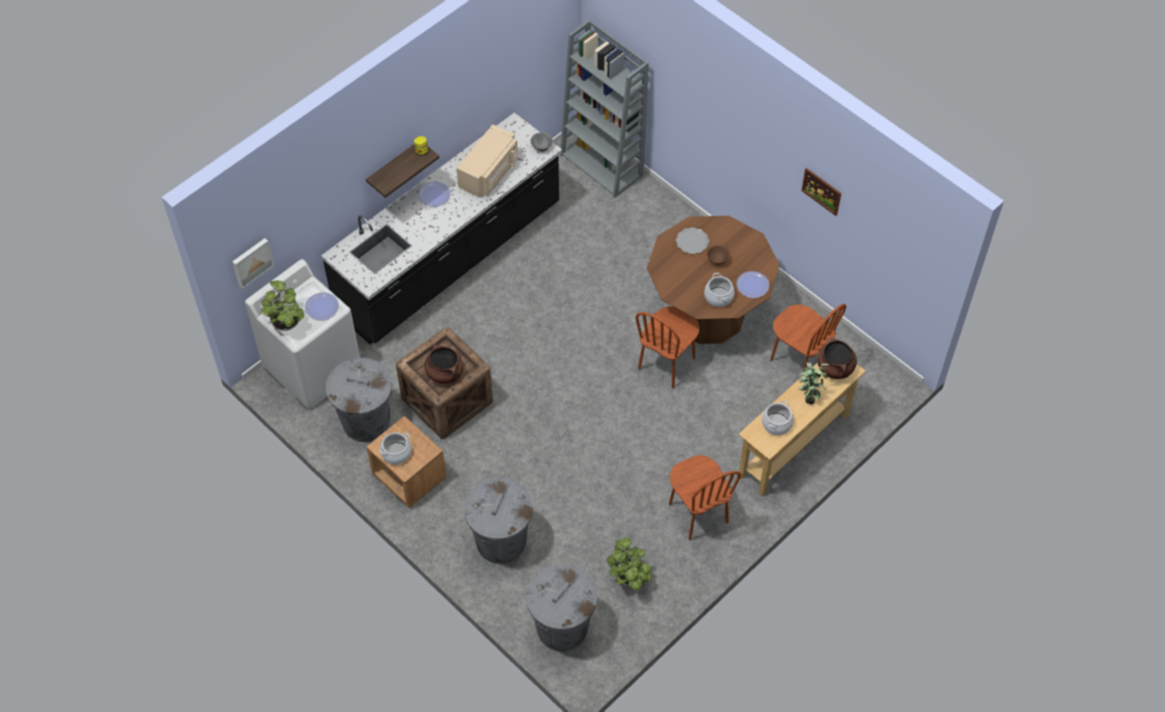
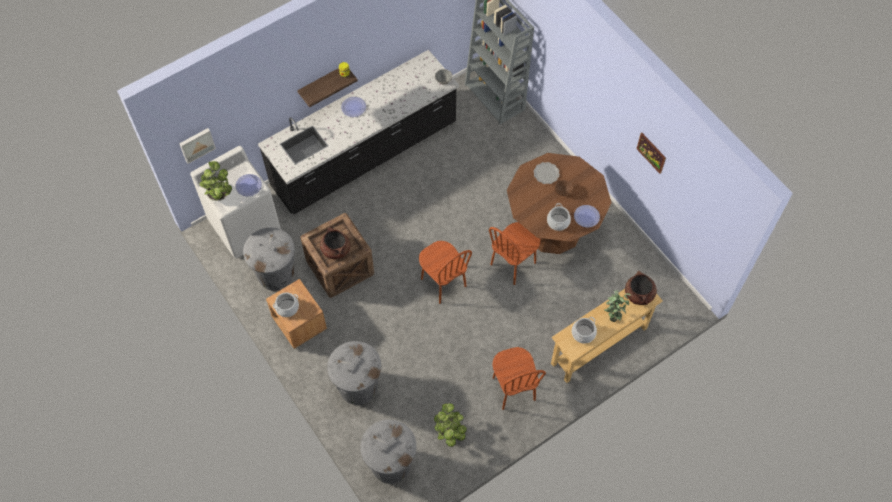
camera: 10 degrees right, 5 degrees up
beige microwave [456,124,518,198] -> none
brown chair [770,304,846,376] -> brown chair moved to [419,241,472,304]

